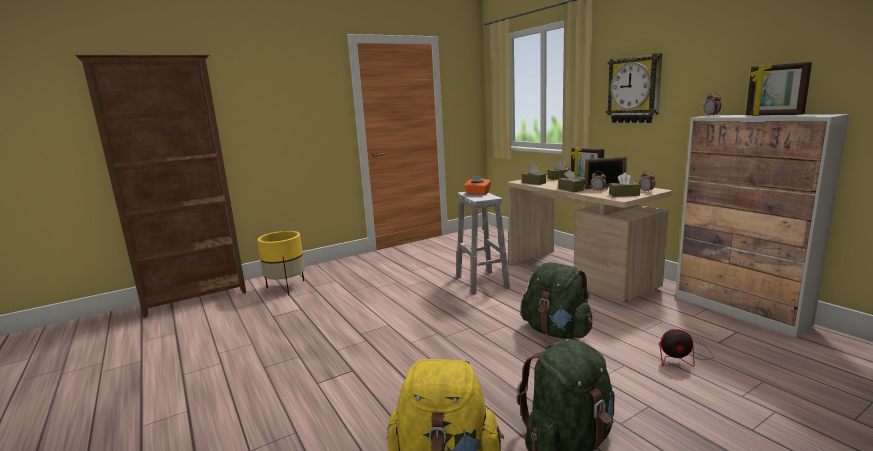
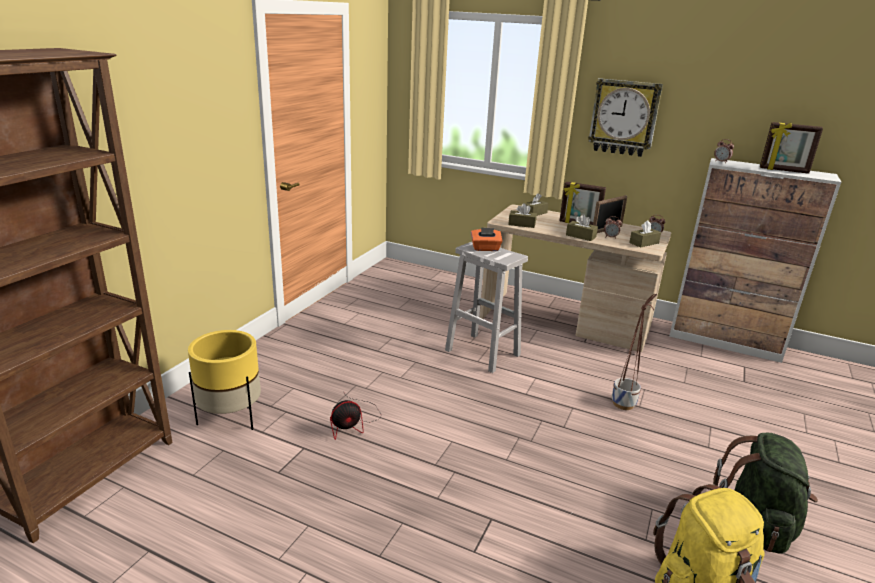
camera: 35 degrees left, 10 degrees up
green backpack [521,262,593,339] -> planter [612,293,657,410]
fan [659,329,714,367] -> fan moved to [330,391,381,440]

